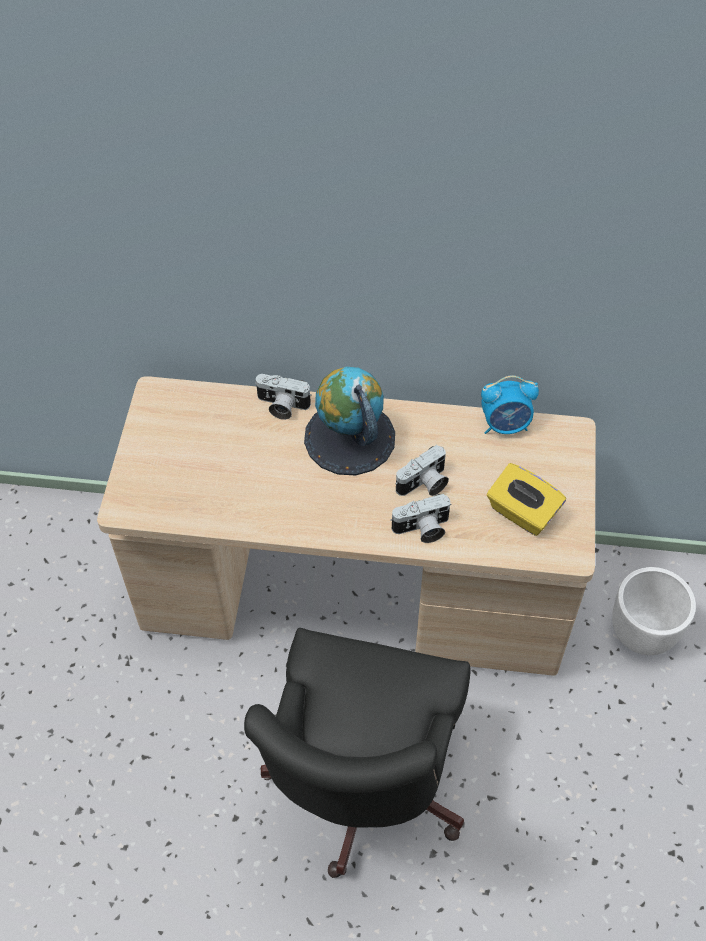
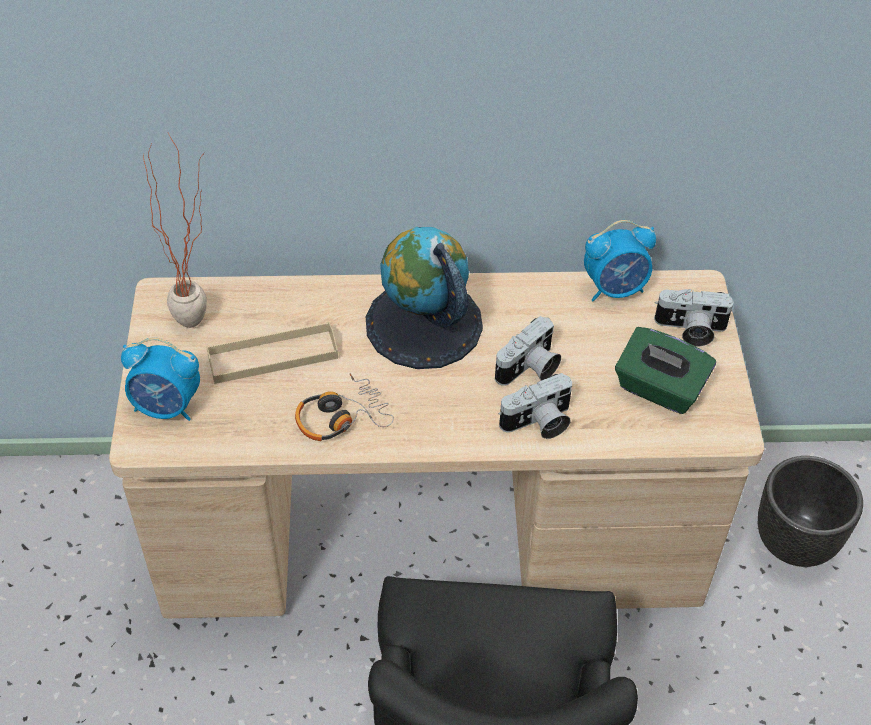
camera: 10 degrees left, 5 degrees down
camera [255,374,312,420] -> camera moved to [654,289,734,346]
yellow tissue box [487,463,566,536] -> green tissue box [615,327,716,414]
white planter [612,567,696,655] -> black planter [758,456,863,567]
none -> alarm clock [121,337,200,421]
none -> potted plant [143,133,207,328]
none -> beige tray [206,322,338,384]
none -> headphones [295,373,394,441]

